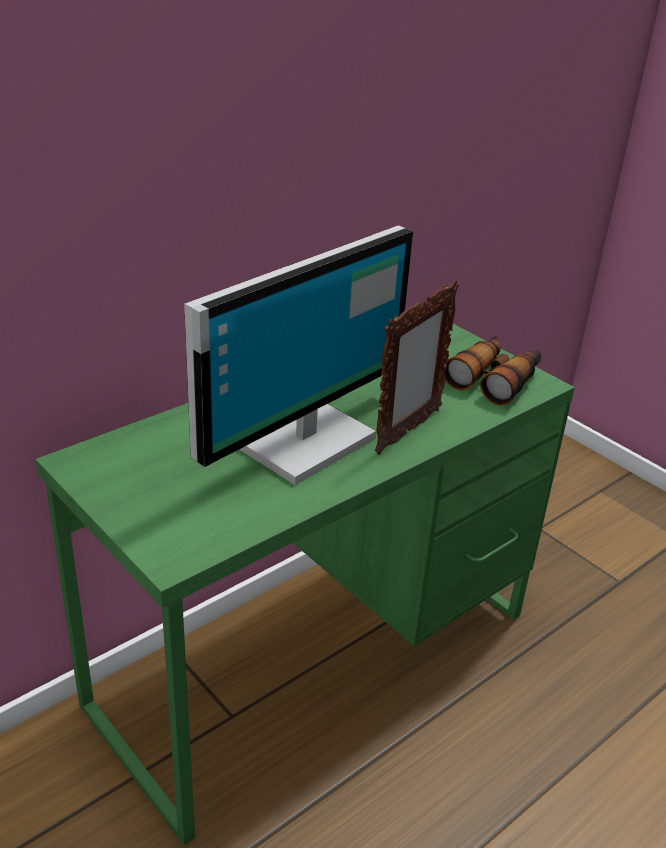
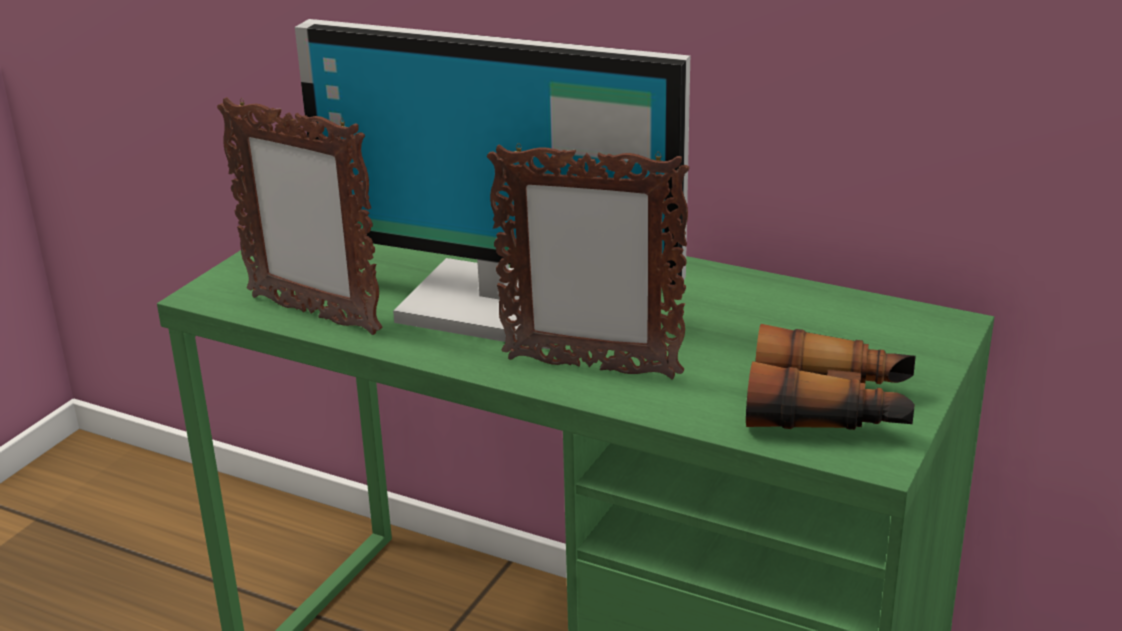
camera: 70 degrees right, 5 degrees down
none -> picture frame [217,97,382,335]

